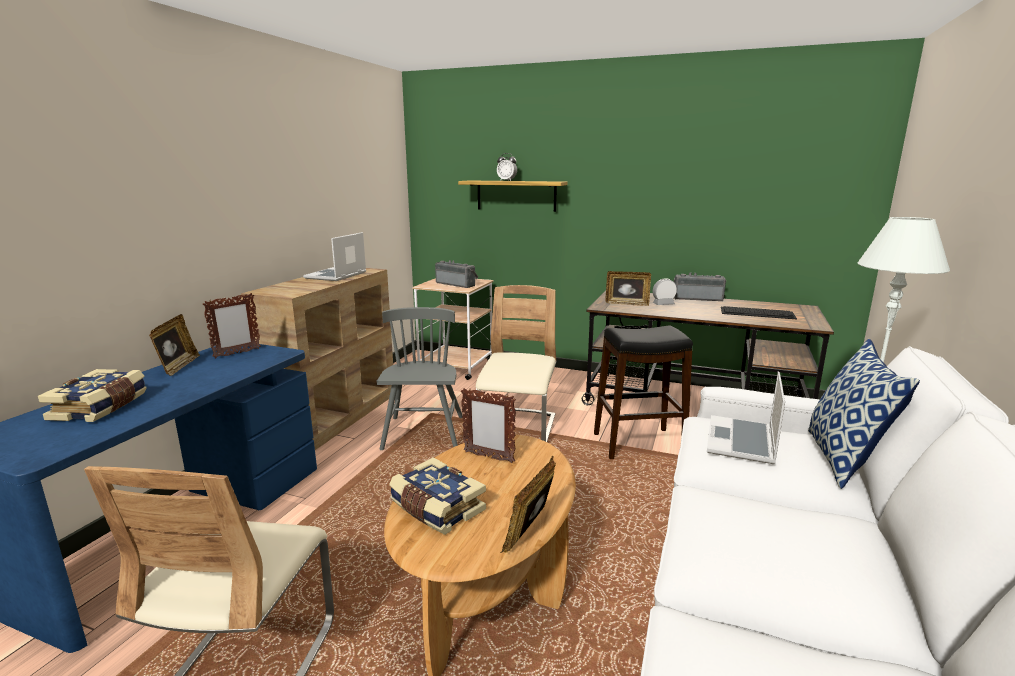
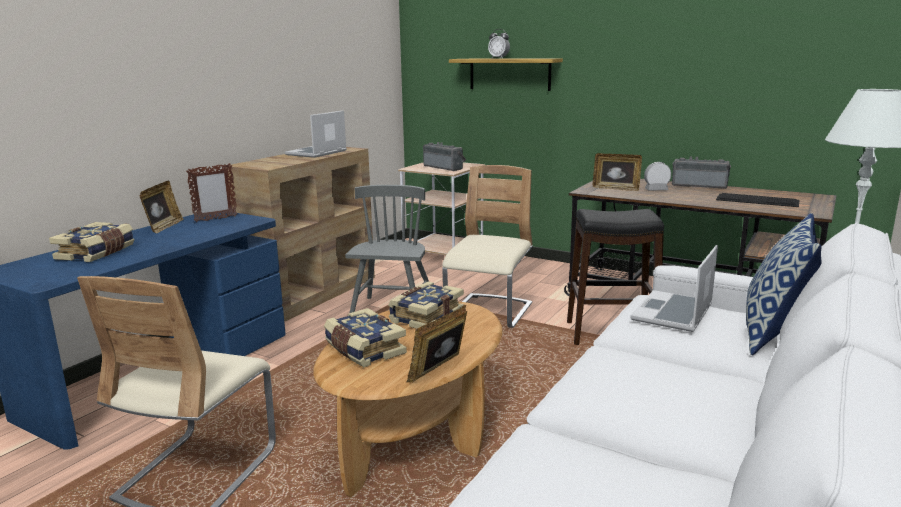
camera: 10 degrees right, 0 degrees up
picture frame [461,388,516,463] -> book [388,281,464,329]

